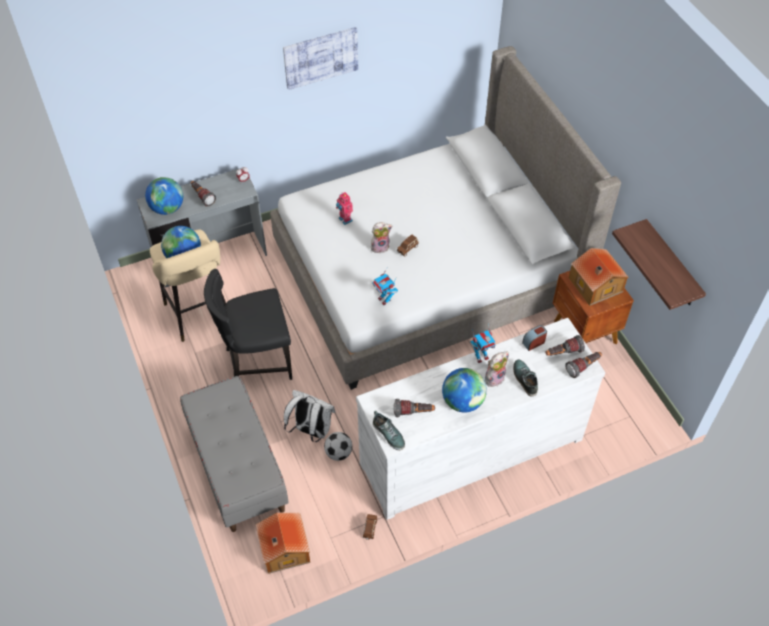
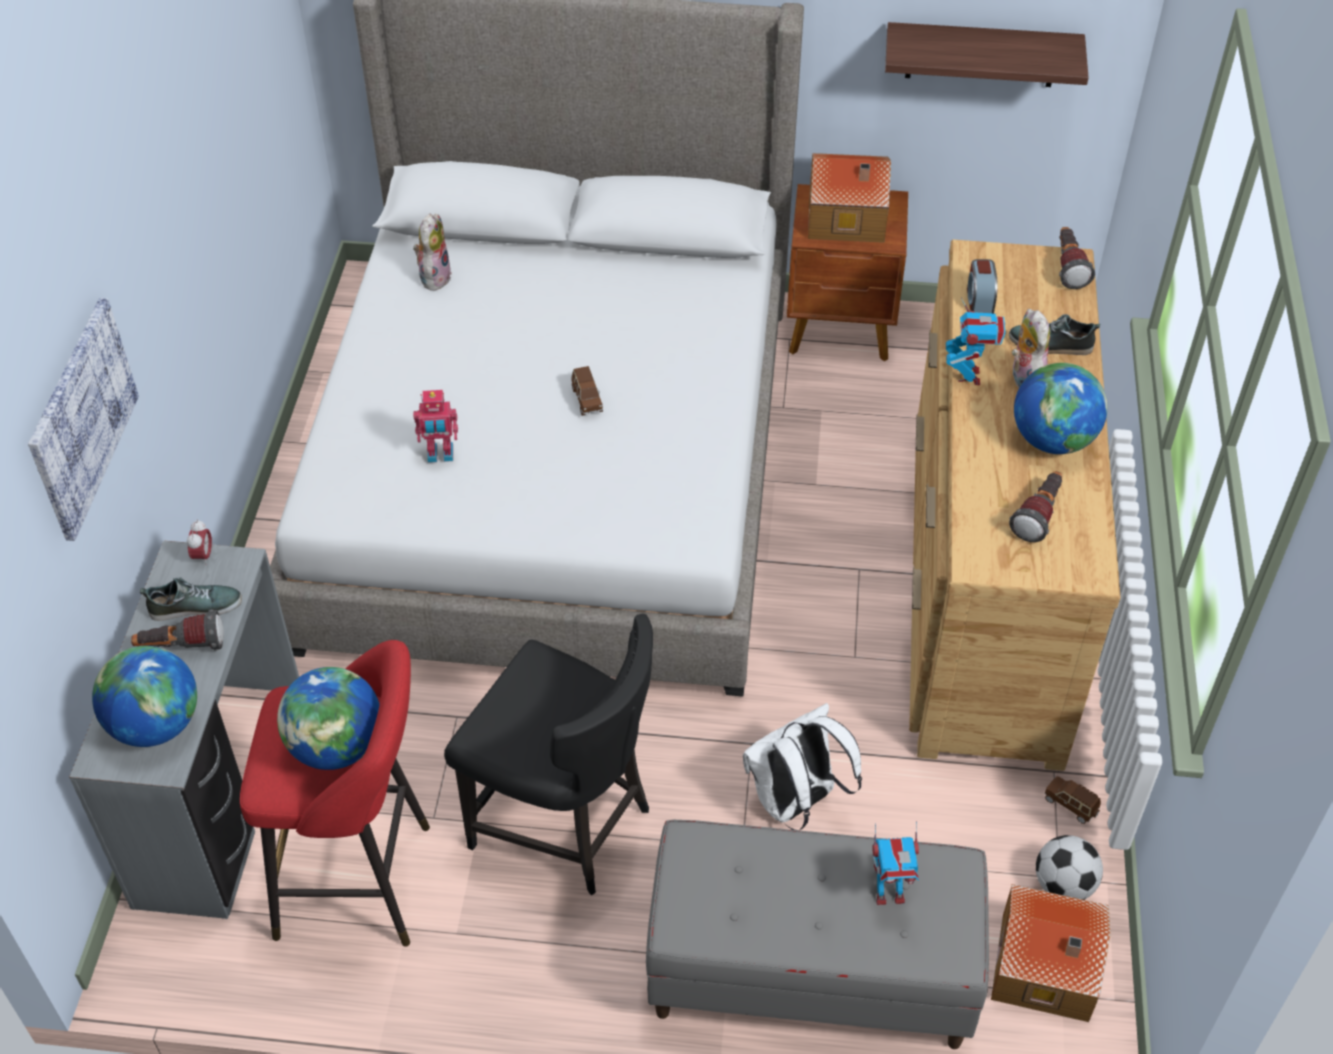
camera: 60 degrees left, 5 degrees down
beige stool [150,230,226,342] -> red stool [240,640,430,947]
black chair [204,269,292,380] -> black chair turned 75 degrees counterclockwise [444,614,653,895]
picture [283,27,358,90] -> picture moved to [28,298,139,541]
football [324,432,352,461] -> football moved to [1036,835,1103,900]
white dresser [356,318,605,520] -> brown dresser [909,240,1121,771]
plush toy [371,222,392,253] -> plush toy moved to [413,214,452,291]
toy robot [372,270,398,305] -> toy robot moved to [872,821,919,905]
shoe [373,411,405,450] -> shoe moved to [140,577,242,621]
flashlight [545,335,585,356] -> none

